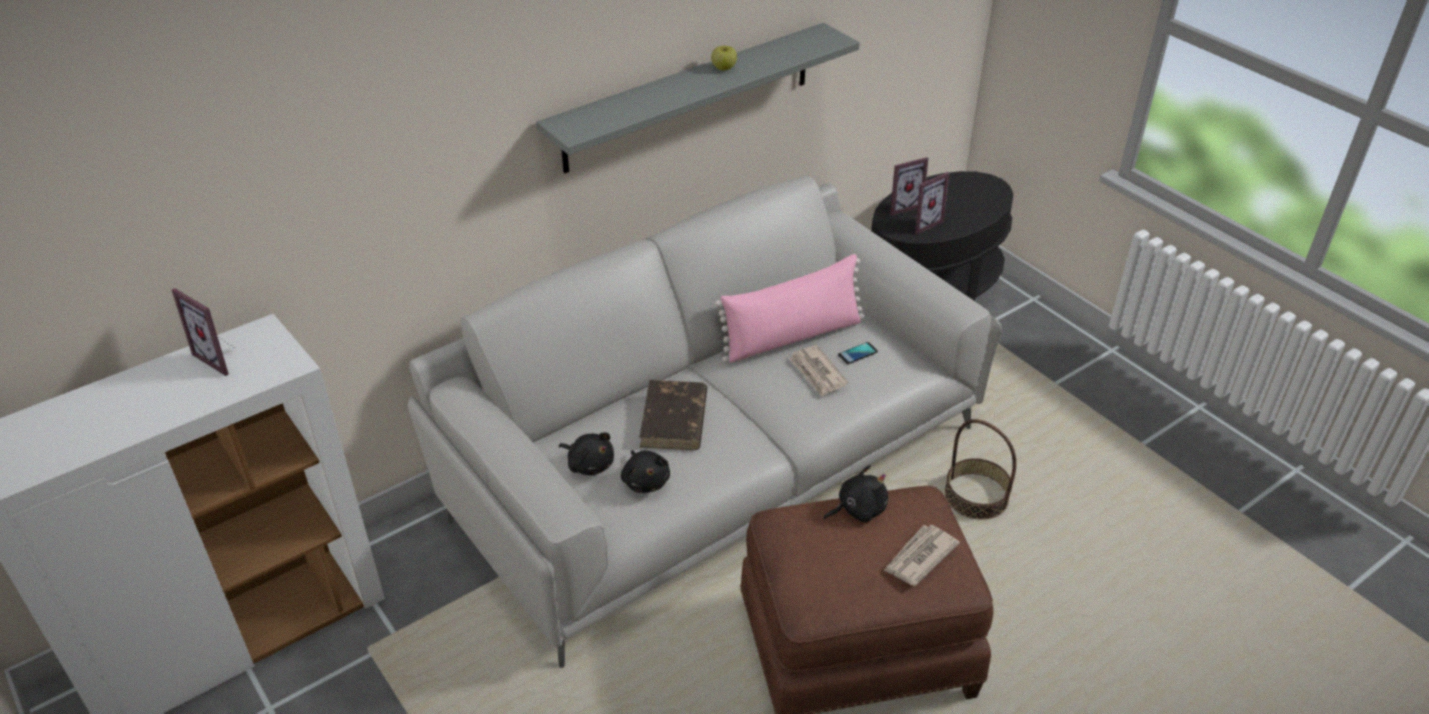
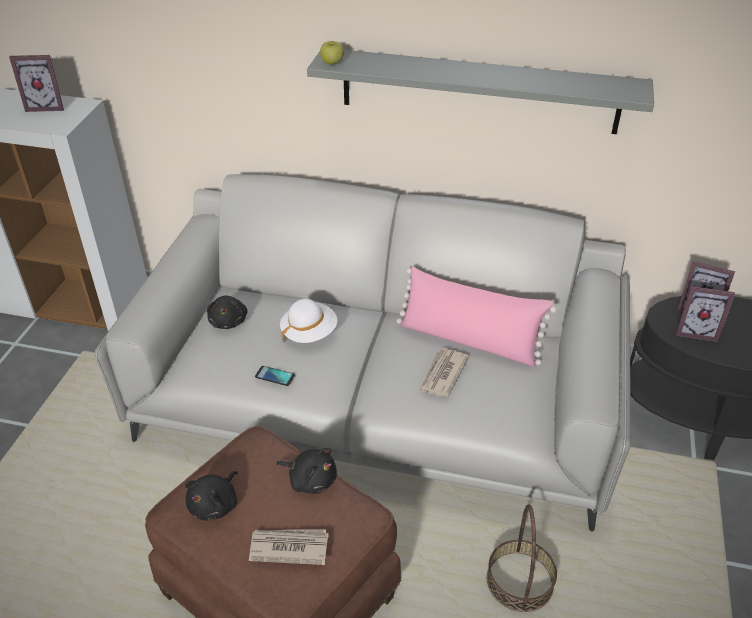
camera: 50 degrees right, 0 degrees up
picture frame [172,288,233,376] -> picture frame turned 90 degrees counterclockwise [9,55,64,112]
black plush toy [621,450,670,493] -> black plush toy moved to [185,471,238,521]
brown book [639,380,707,450] -> white hat [280,299,337,343]
apple [711,46,737,71] -> apple moved to [320,41,344,64]
phone [838,342,878,364] -> phone moved to [255,366,295,386]

